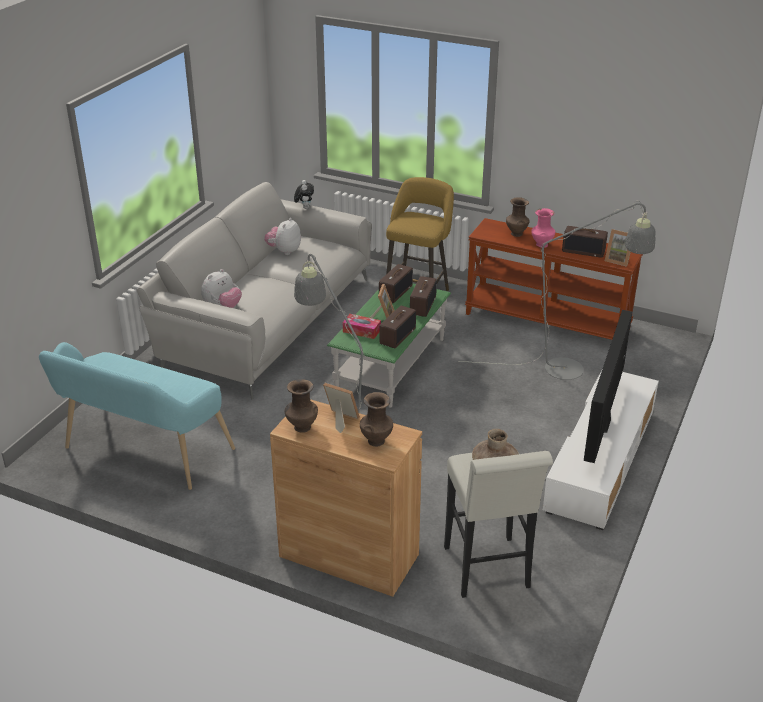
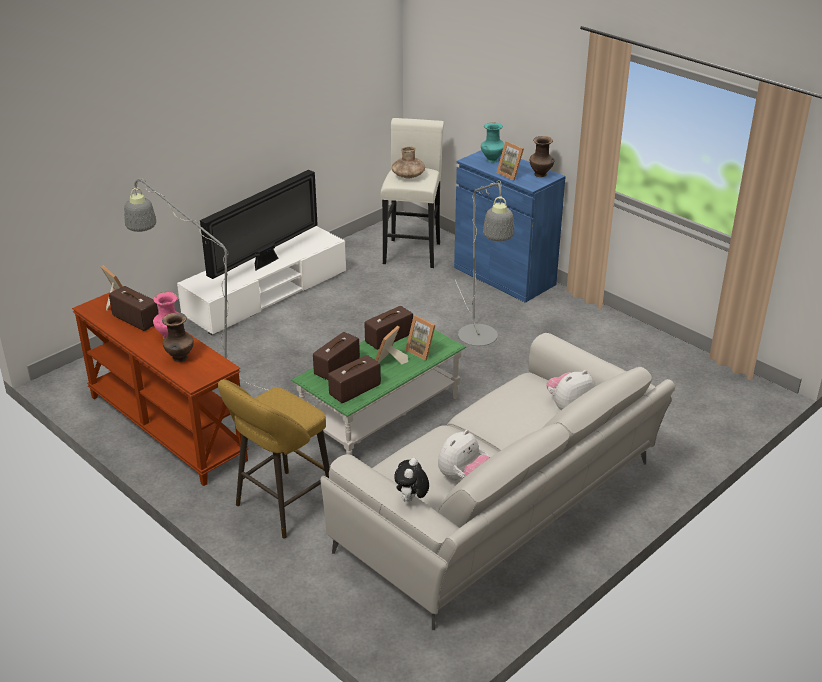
camera: 160 degrees left, 0 degrees up
turquoise bench [39,342,235,490] -> none
brown cabinet [270,399,422,597] -> blue cabinet [454,150,566,303]
tissue box [343,314,381,339] -> picture frame [406,315,435,360]
brown vase [360,392,393,447] -> turquoise vase [481,122,504,163]

